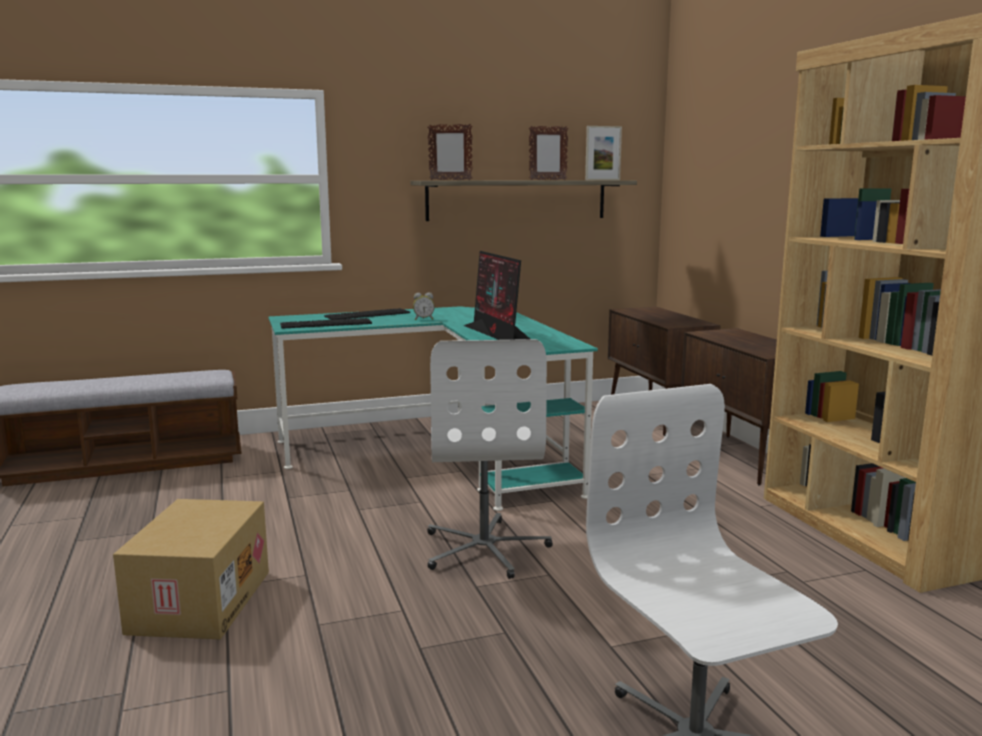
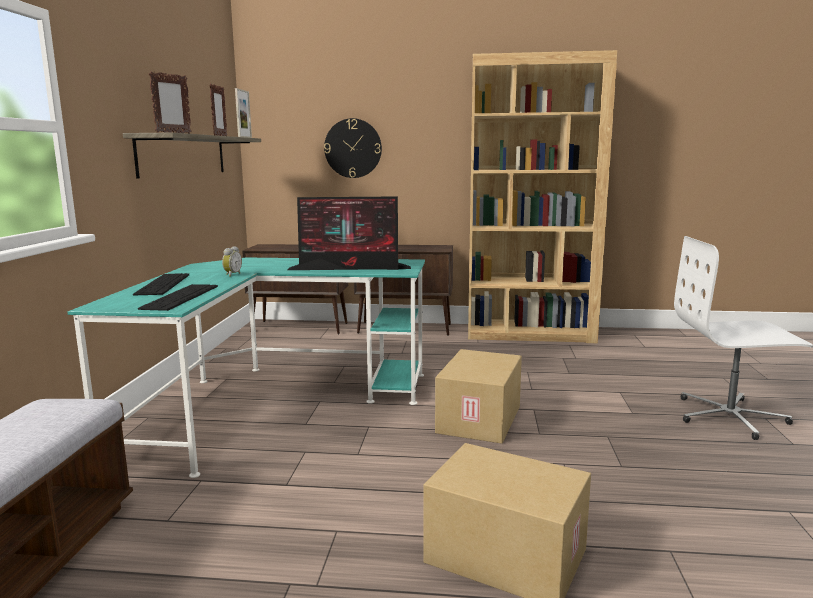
camera: 65 degrees left, 0 degrees up
white office chair [427,339,553,579] -> cardboard box [435,349,522,444]
none -> wall clock [324,118,382,178]

